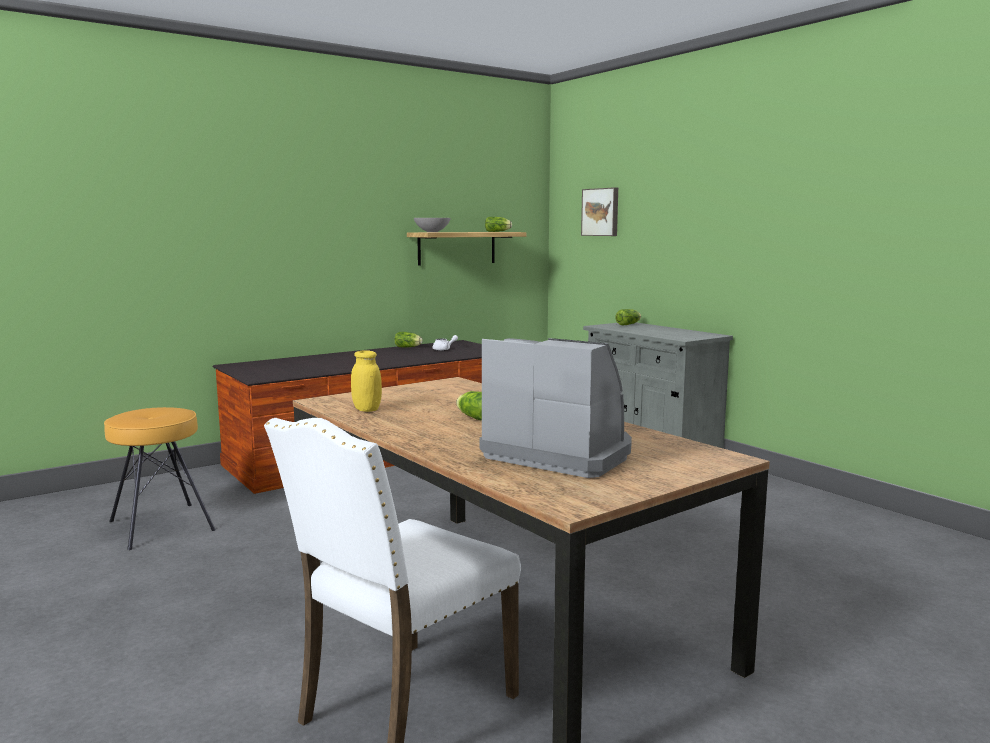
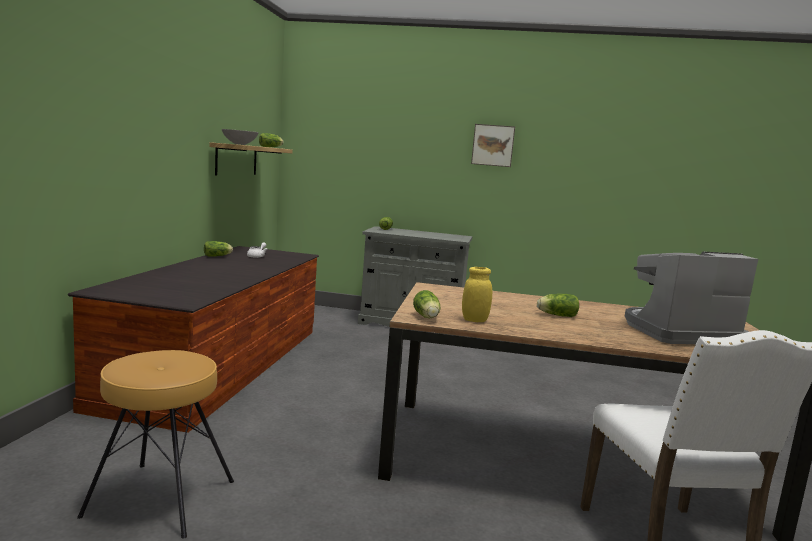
camera: 45 degrees left, 0 degrees up
picture [581,187,618,236] -> picture moved to [471,124,515,167]
none -> lettuce [413,290,440,318]

